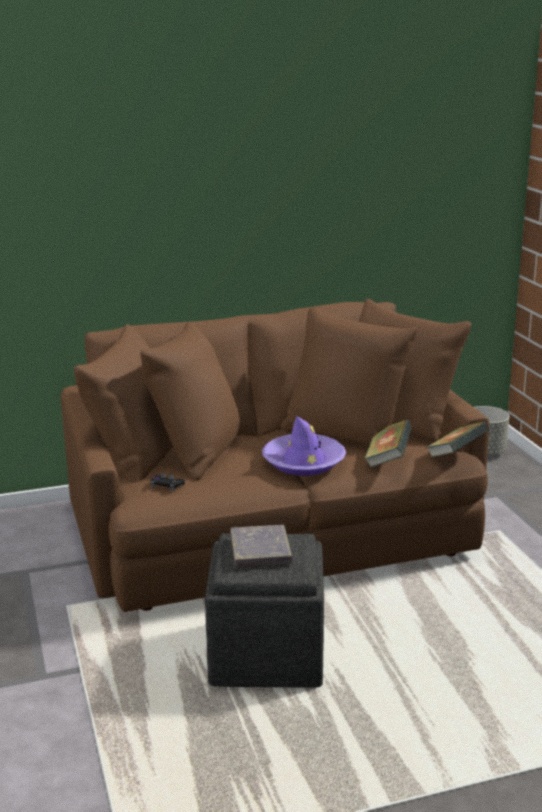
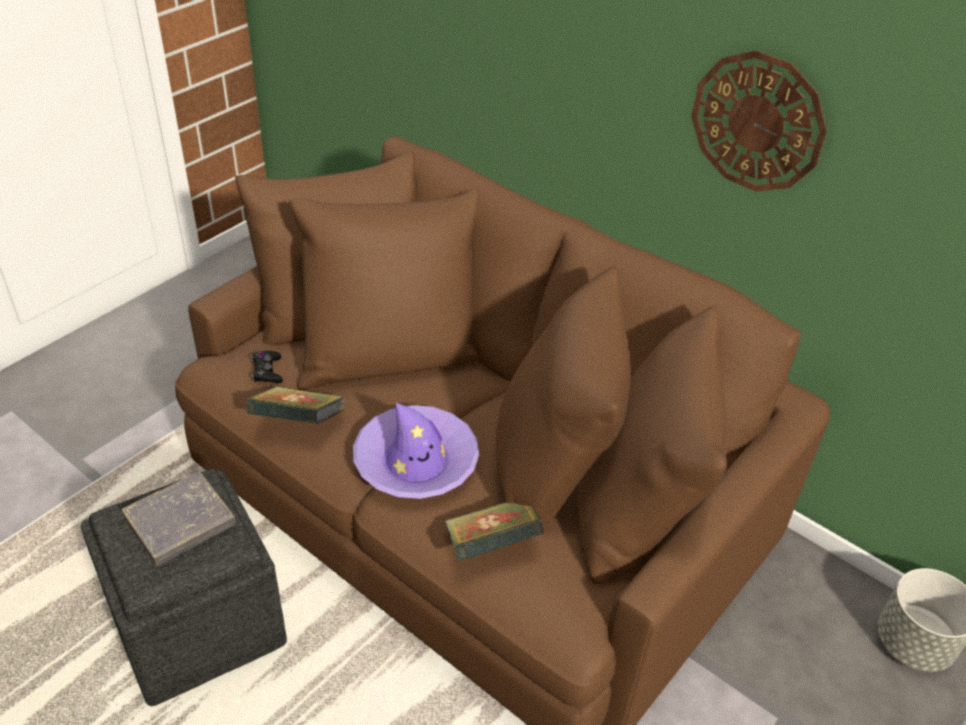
camera: 55 degrees right, 20 degrees up
book [426,422,489,458] -> book moved to [247,387,344,424]
none -> wall clock [691,50,827,192]

